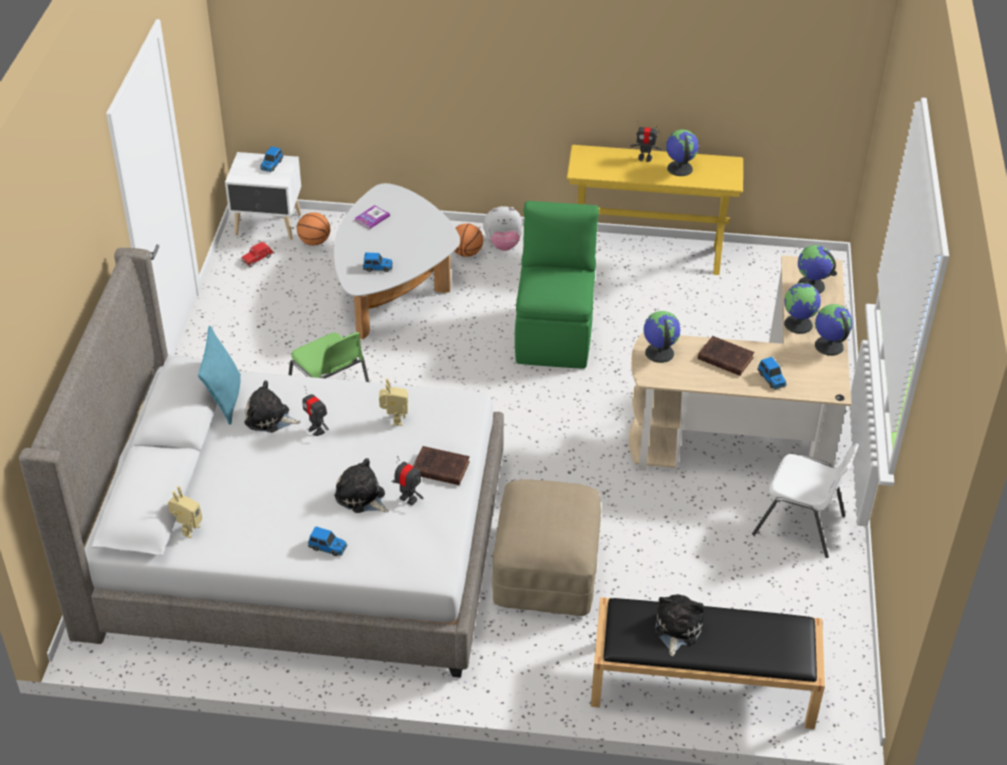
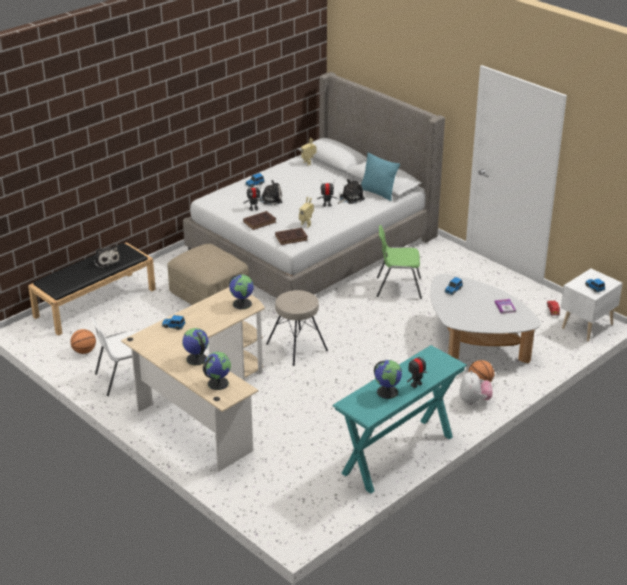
camera: 130 degrees right, 10 degrees down
basketball [297,212,330,246] -> basketball moved to [70,329,96,354]
plush toy [483,206,522,251] -> plush toy turned 150 degrees clockwise [459,370,492,405]
green chair [515,201,599,369] -> none
yellow console table [566,145,743,275] -> turquoise console table [333,345,467,494]
brown book [698,336,754,376] -> brown book moved to [275,228,308,245]
globe [815,304,852,356] -> none
none -> beige stool [266,290,328,366]

